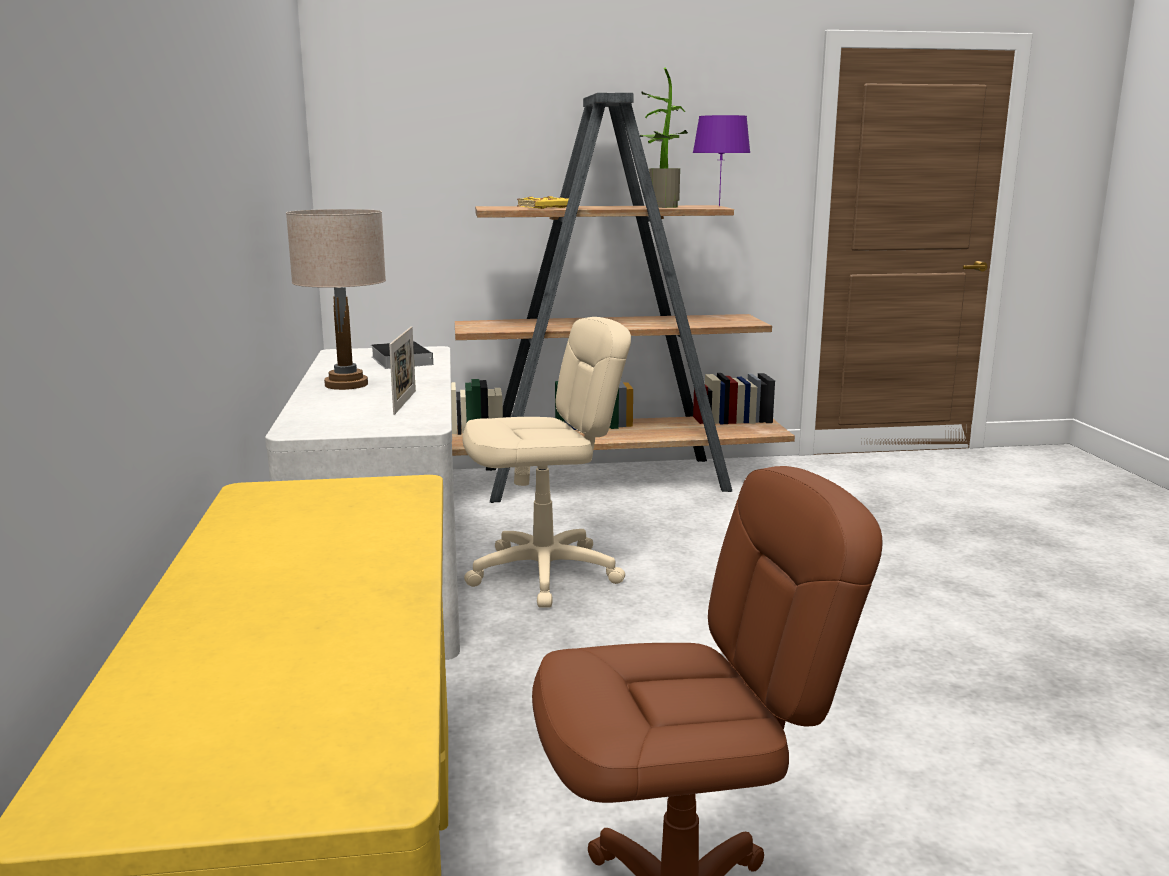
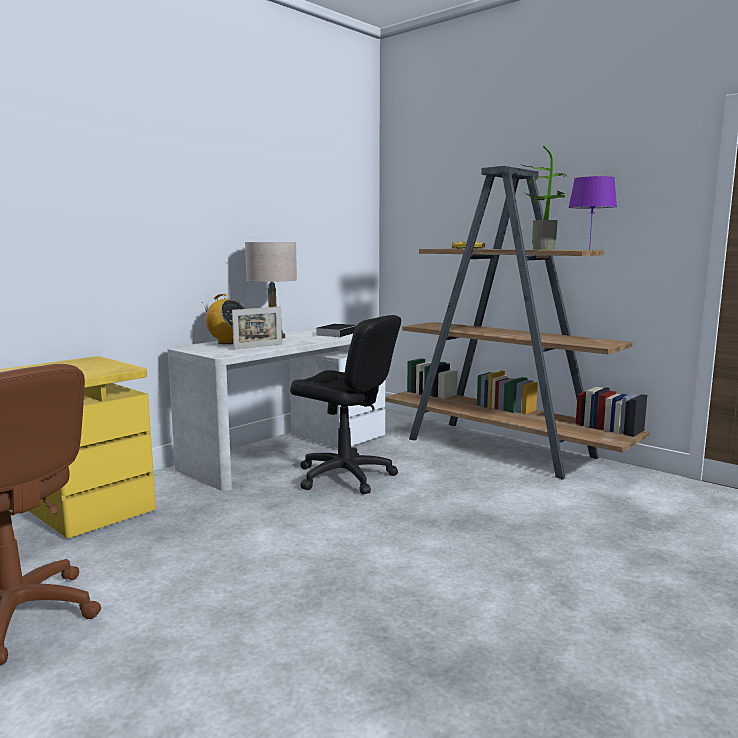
camera: 50 degrees right, 5 degrees down
beige office chair [462,317,631,608] -> black office chair [290,315,401,494]
none -> radio [202,294,246,344]

